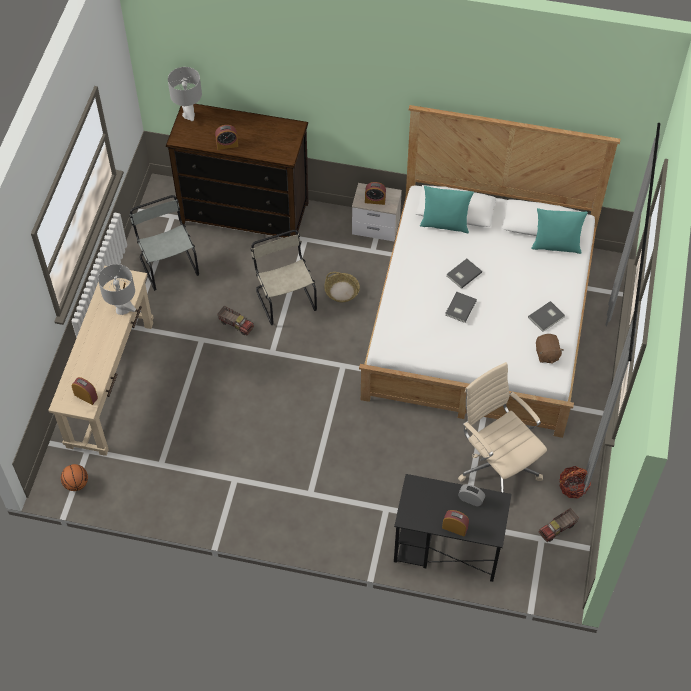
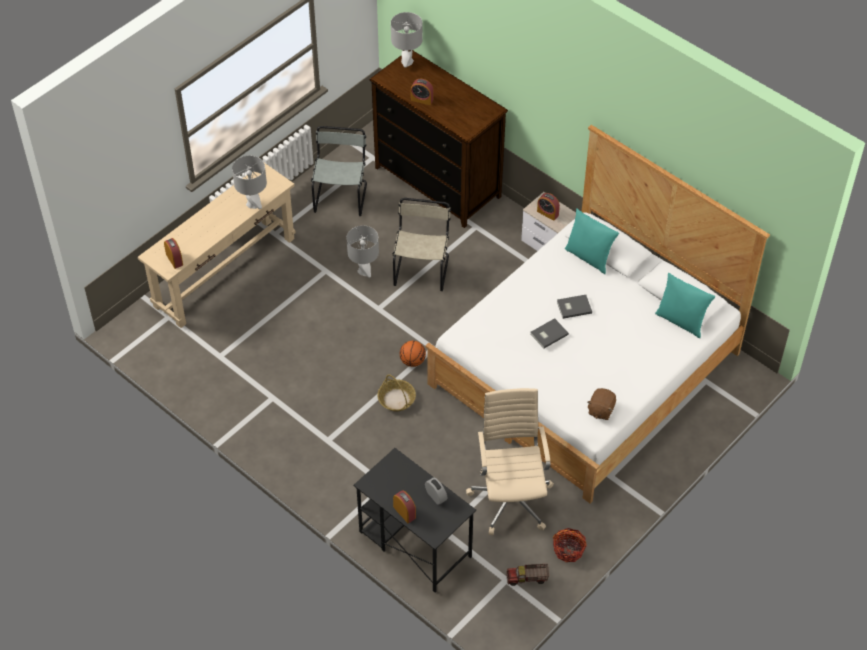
camera: 30 degrees right, 5 degrees down
basketball [61,464,88,491] -> basketball moved to [400,341,426,367]
toy truck [217,306,254,335] -> grey table lamp [347,226,379,278]
basket [324,272,360,302] -> basket moved to [377,374,416,411]
grey book [528,301,565,332] -> none

